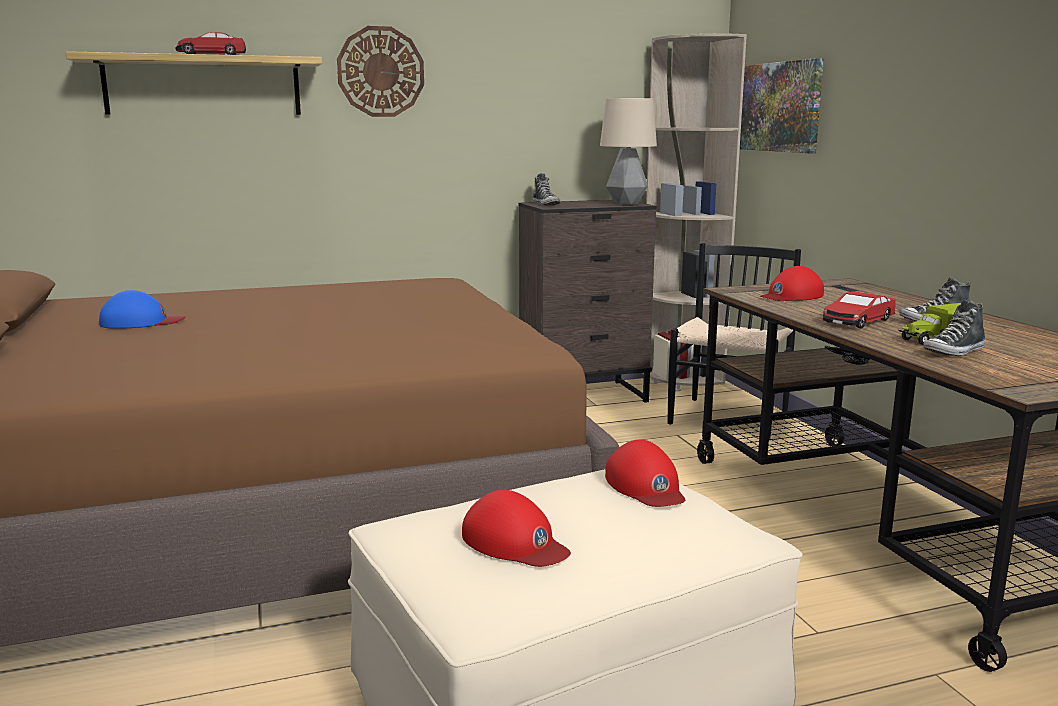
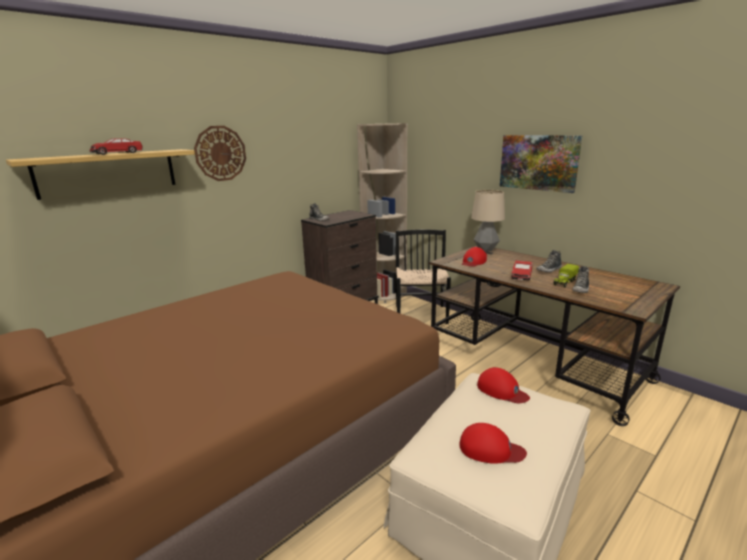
camera: 25 degrees left, 5 degrees up
blue cap [99,290,186,329] -> none
table lamp [600,98,657,205] -> table lamp moved to [471,190,505,252]
picture [740,58,824,153] -> picture moved to [500,135,582,193]

